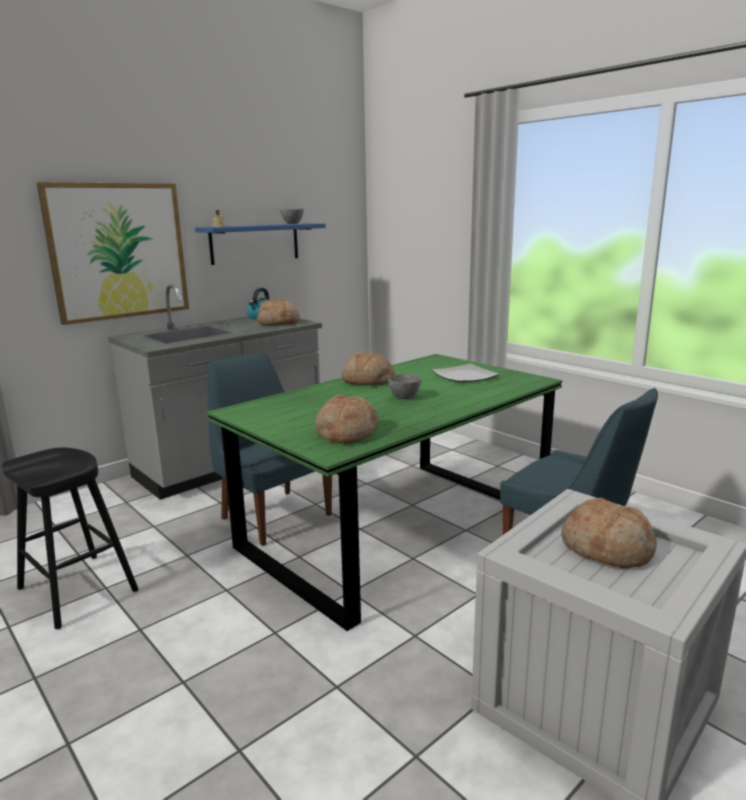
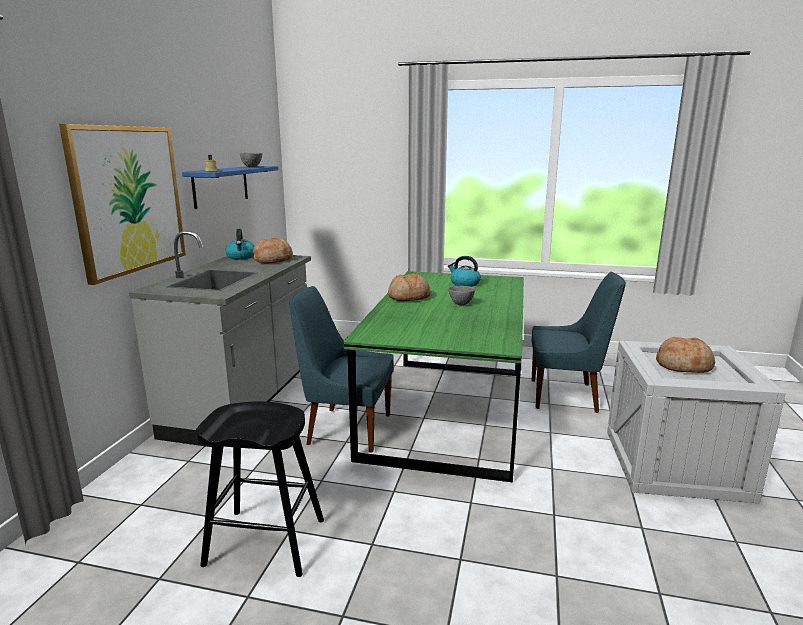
camera: 35 degrees left, 0 degrees up
bread [315,394,378,443] -> none
plate [432,364,499,382] -> kettle [448,256,481,287]

